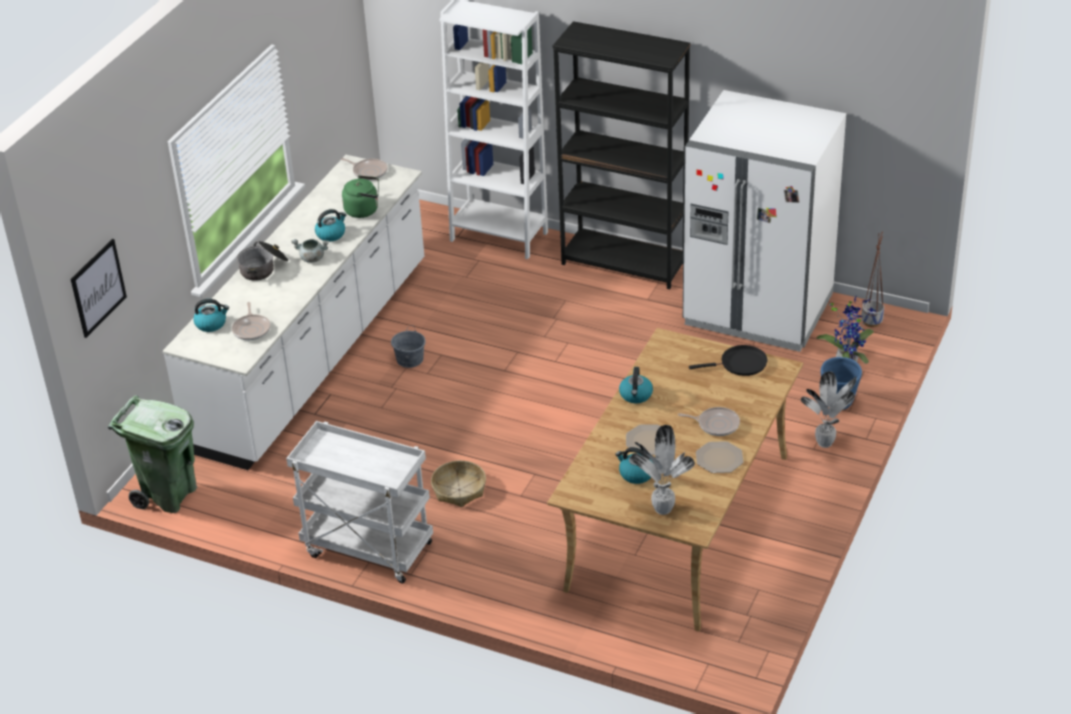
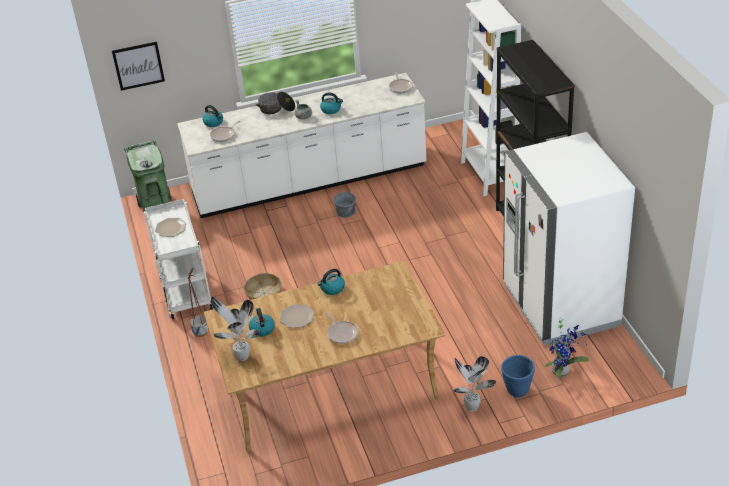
camera: 50 degrees right, 0 degrees up
green kettle [342,175,379,218] -> none
black frying pan [689,345,767,376] -> none
plate [696,441,743,473] -> plate moved to [155,218,186,237]
planter [861,232,884,327] -> planter moved to [188,269,208,337]

